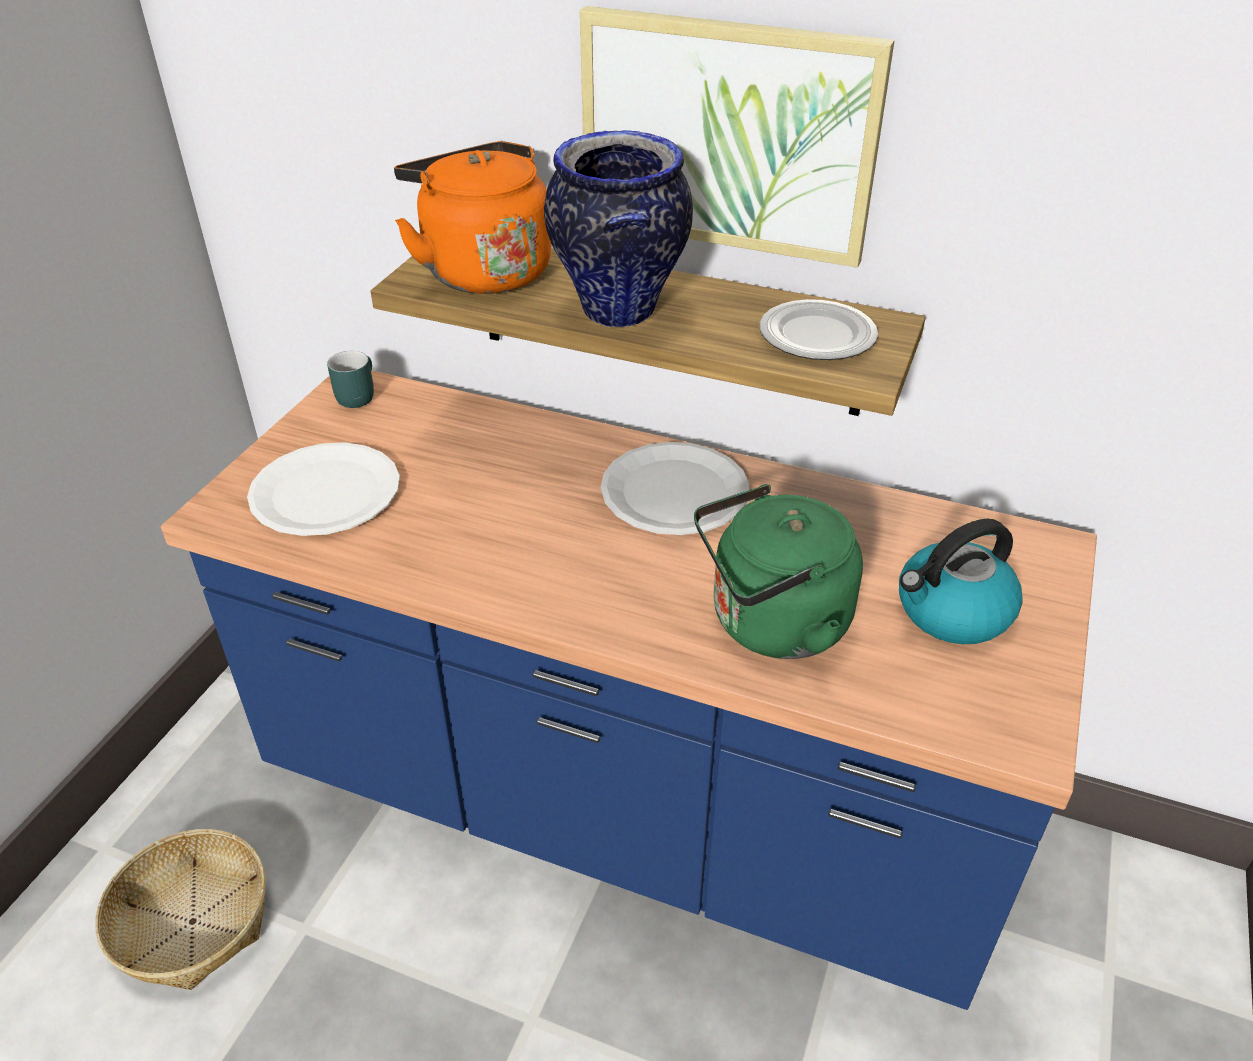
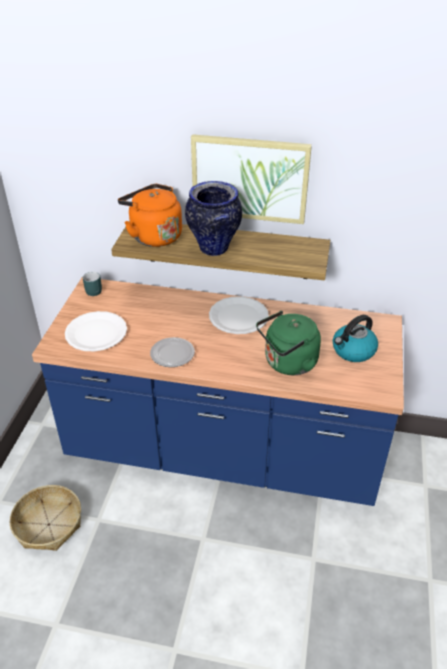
camera: 10 degrees left, 0 degrees up
plate [760,299,878,360] -> plate moved to [150,337,195,367]

